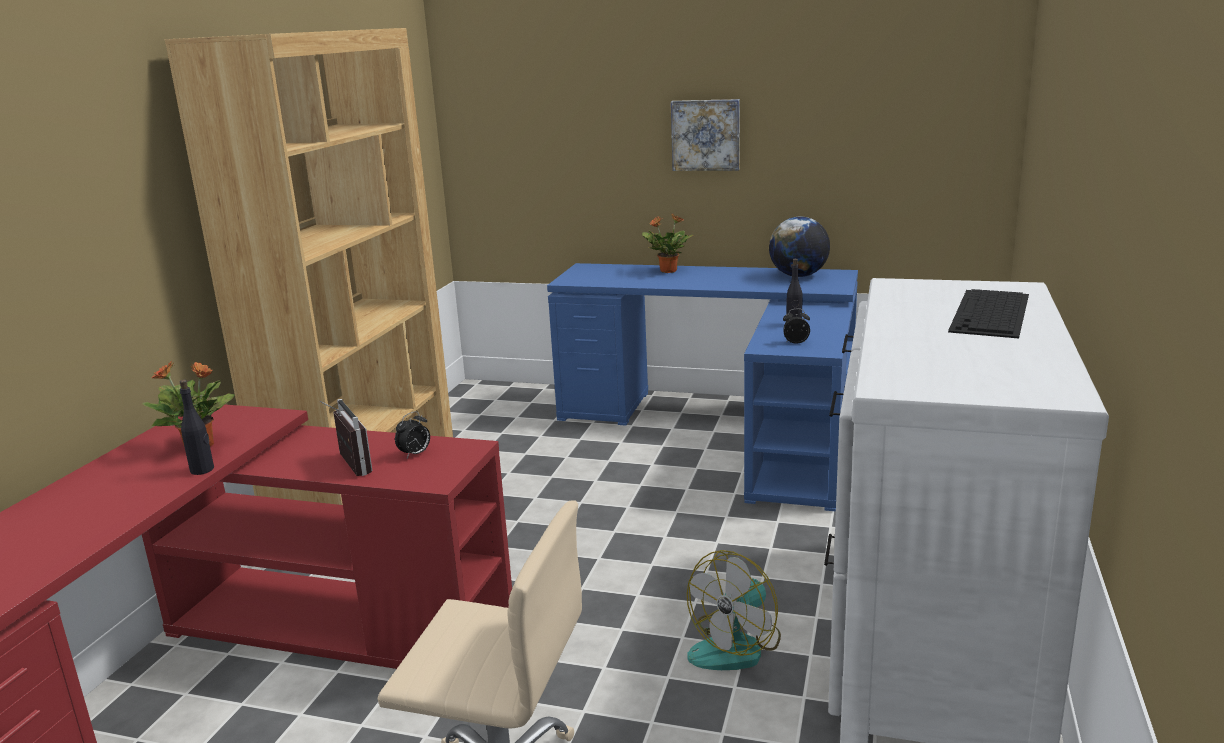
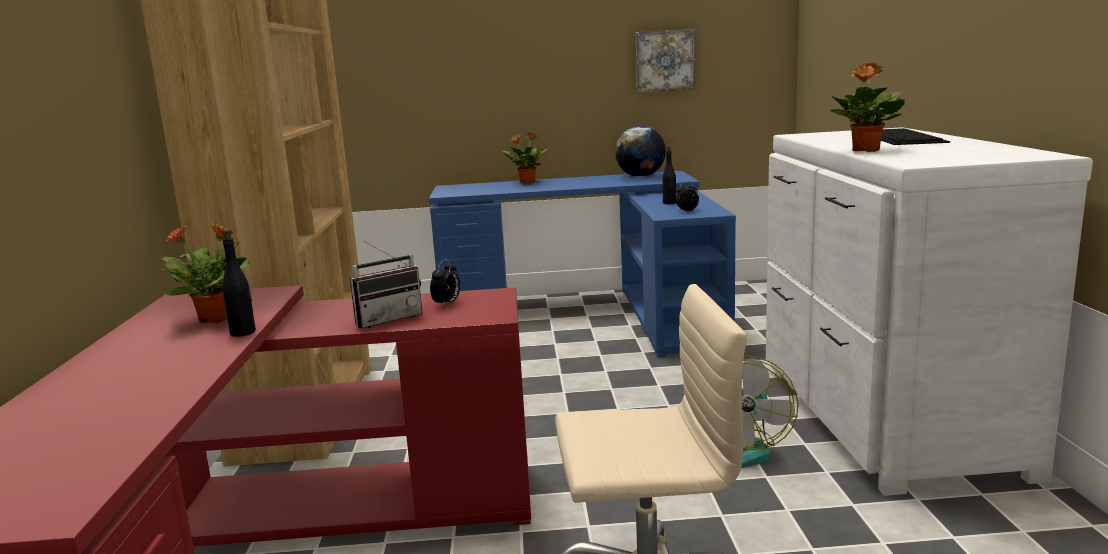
camera: 20 degrees left, 5 degrees down
radio [320,399,372,476] -> radio turned 105 degrees clockwise [350,241,423,328]
picture [671,99,740,171] -> picture moved to [636,29,695,92]
none -> potted plant [830,63,905,152]

